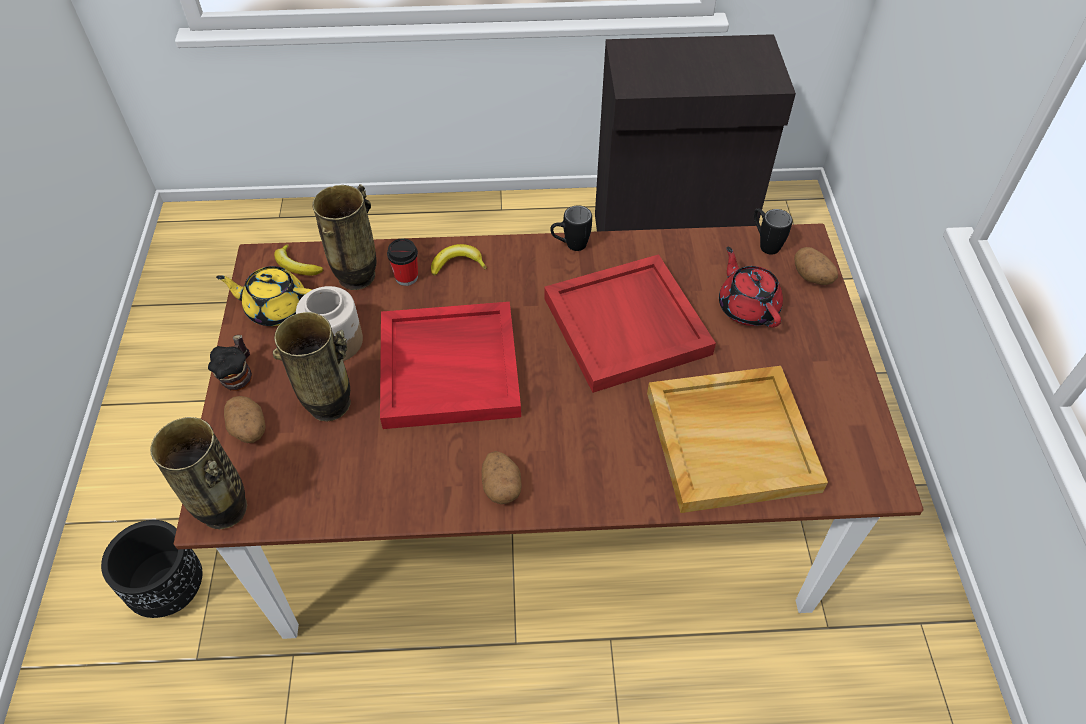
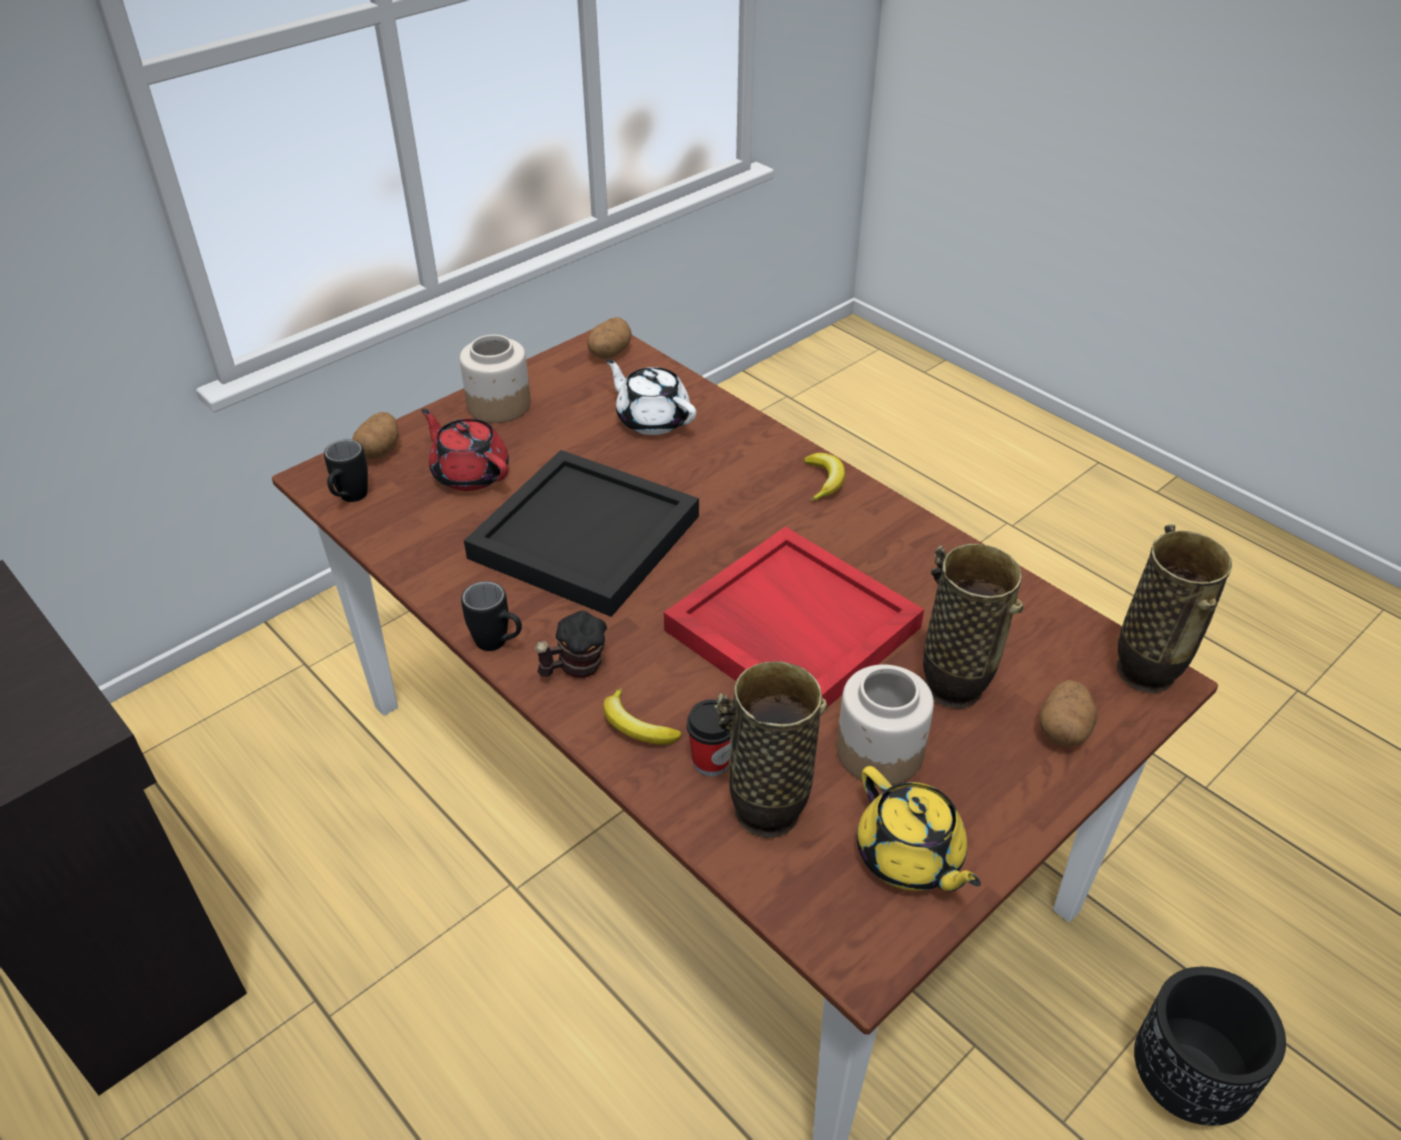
camera: 130 degrees left, 10 degrees down
mug [208,335,252,391] -> mug moved to [535,610,607,678]
banana [274,244,323,275] -> banana moved to [804,453,845,501]
potato [482,451,522,504] -> potato moved to [587,317,632,359]
red tray [544,254,716,393] -> black tray [464,450,699,617]
beige tray [647,366,828,513] -> white teapot [606,359,696,435]
red teapot [719,247,783,327] -> red teapot turned 105 degrees clockwise [421,409,509,491]
none -> jar [460,335,531,423]

